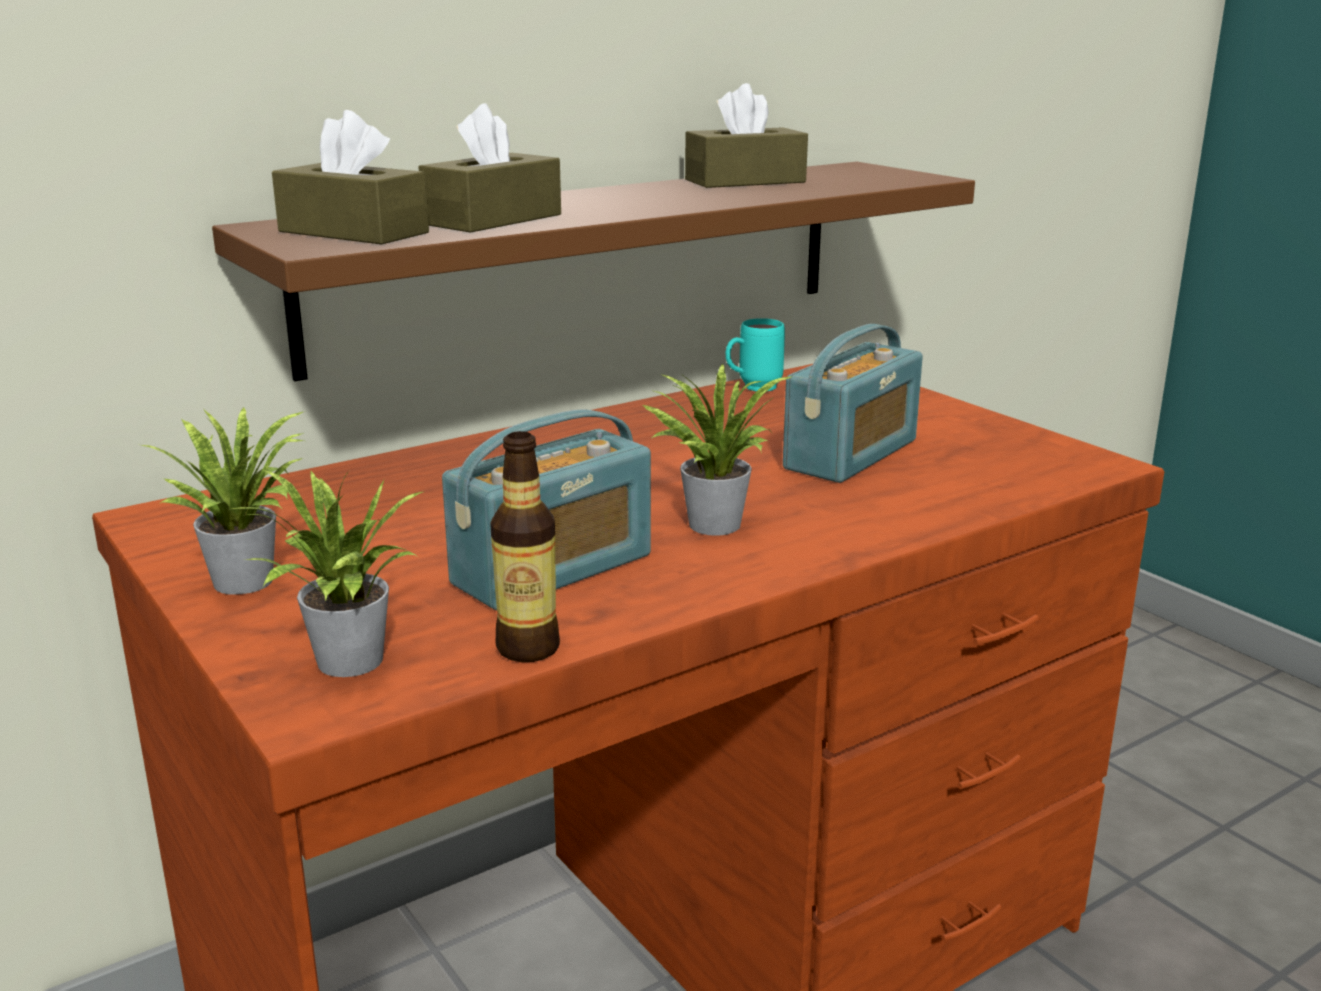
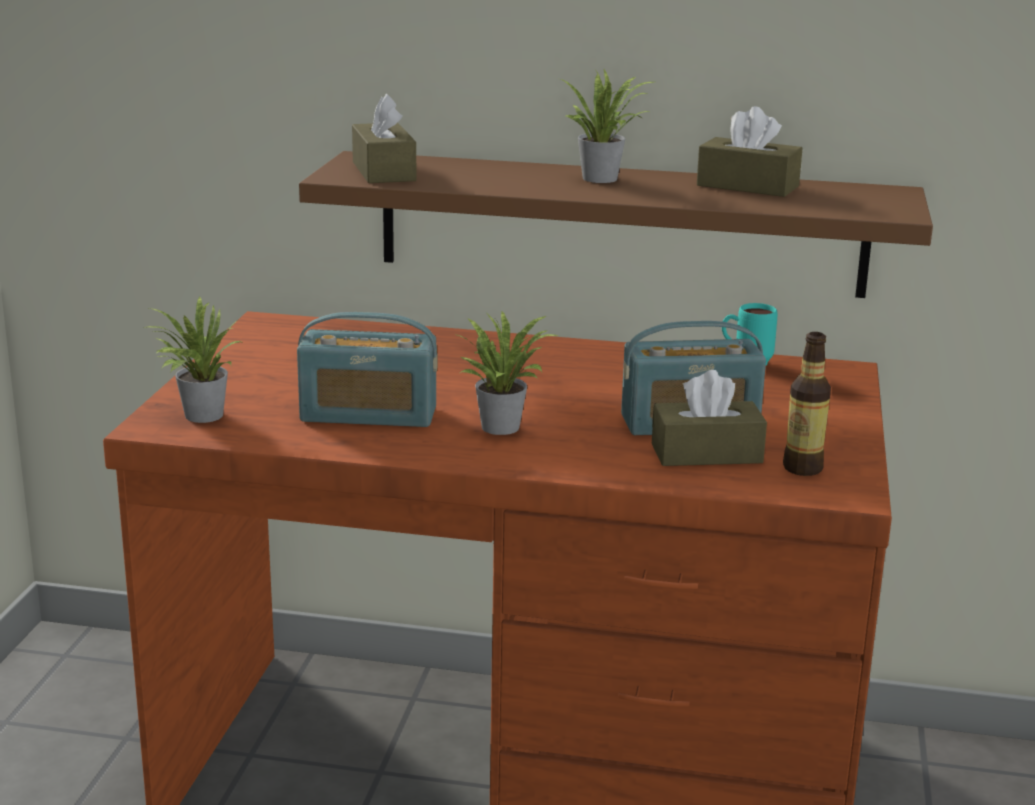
camera: 45 degrees right, 0 degrees up
potted plant [141,407,306,594] -> potted plant moved to [561,70,654,183]
brown tissue box [418,103,561,233] -> brown tissue box moved to [652,370,767,466]
bottle [490,431,560,662] -> bottle moved to [783,332,831,476]

